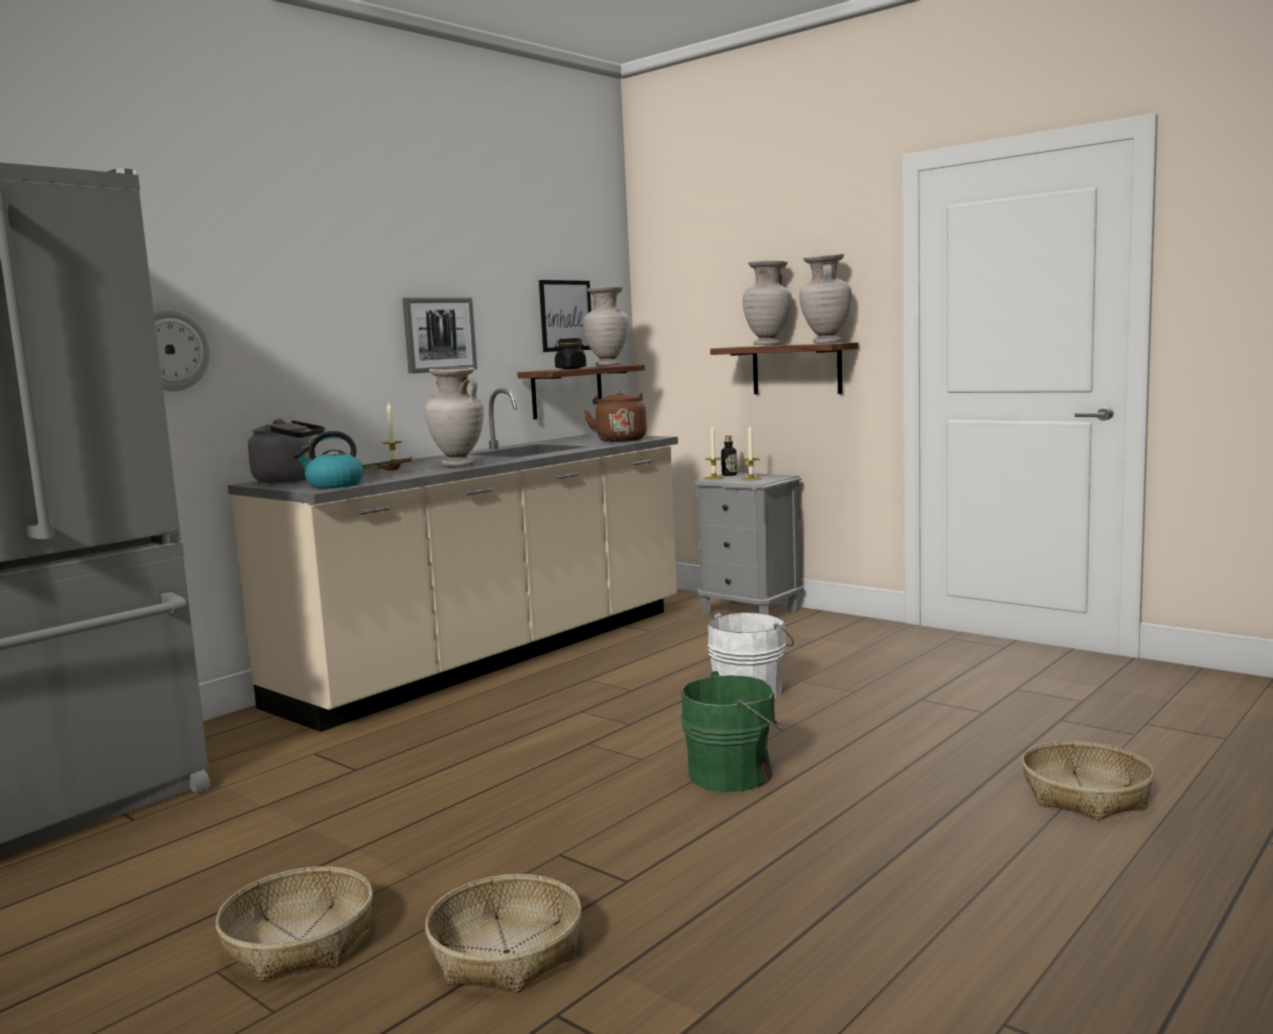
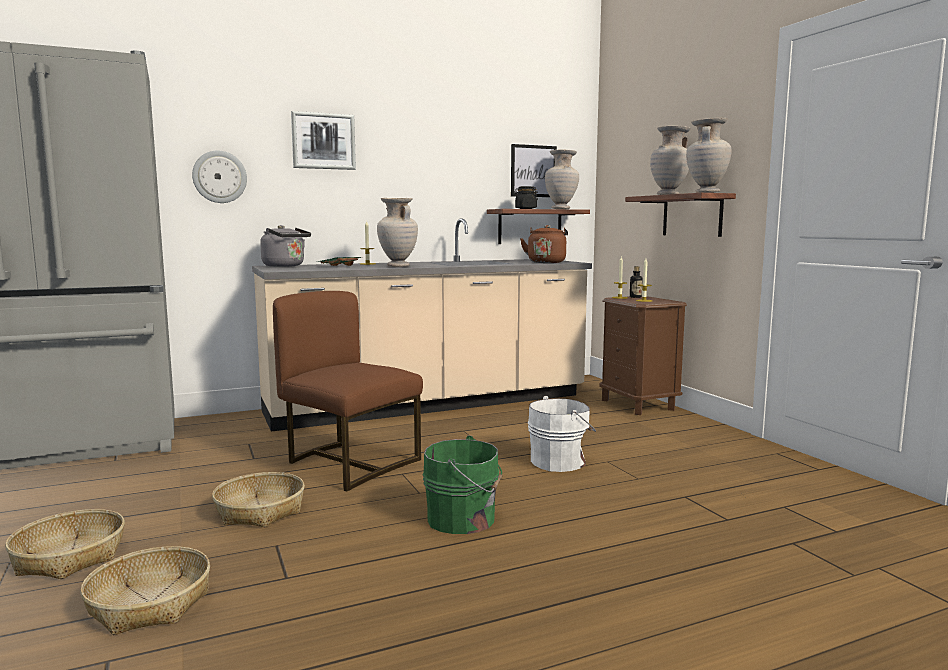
camera: 25 degrees right, 0 degrees up
kettle [294,431,364,488] -> none
picture [402,298,477,374] -> picture moved to [291,111,356,170]
grey nightstand [694,472,804,614] -> brown nightstand [599,296,687,415]
basket [1021,741,1154,820] -> basket moved to [212,472,305,527]
none -> brown chair [273,291,423,491]

